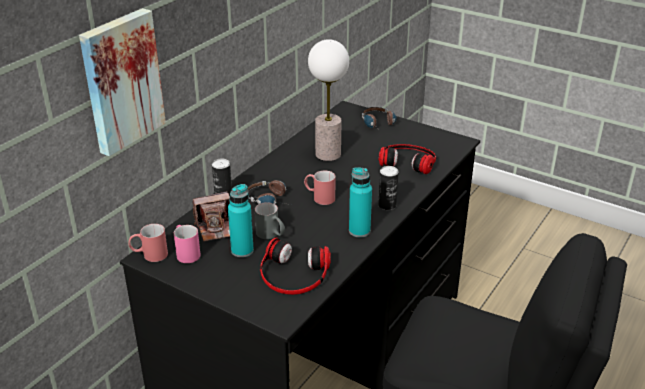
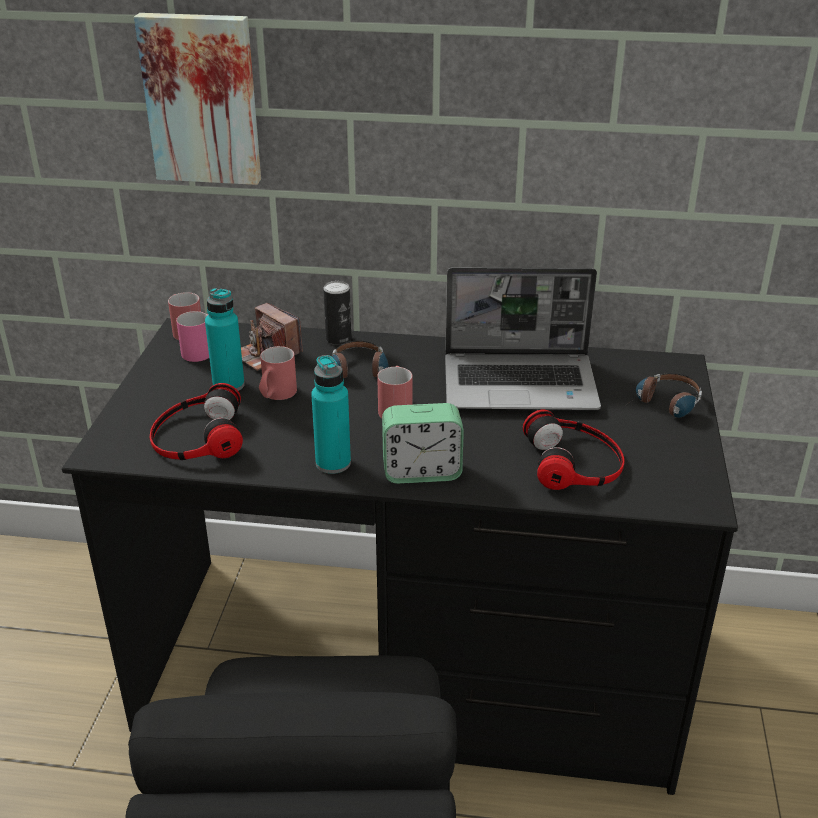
camera: 65 degrees right, 0 degrees up
grey mug [255,202,285,239] -> red mug [259,346,297,400]
table lamp [308,39,349,161] -> laptop [445,267,601,410]
can [378,166,399,210] -> alarm clock [382,403,464,484]

